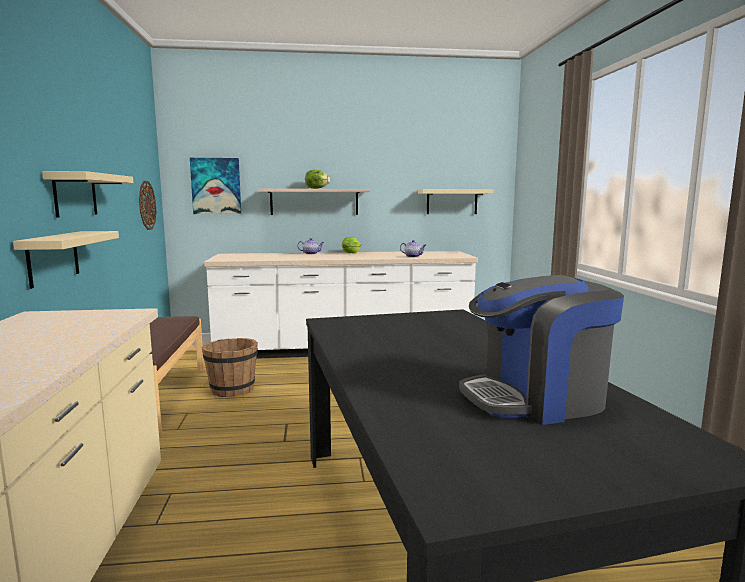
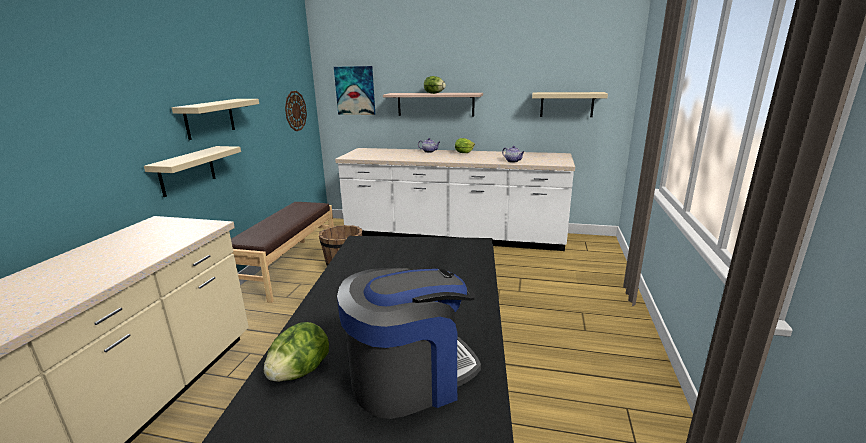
camera: 20 degrees right, 10 degrees up
coffee machine [459,275,624,425] -> coffee machine turned 150 degrees clockwise [337,268,481,419]
none -> lettuce [264,322,329,382]

